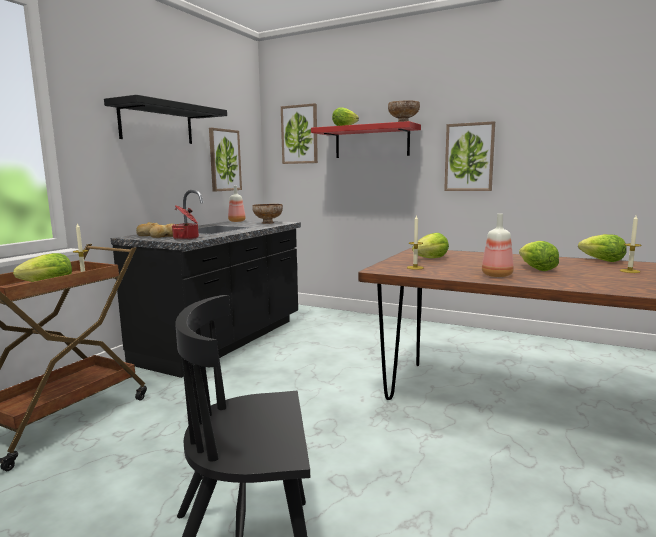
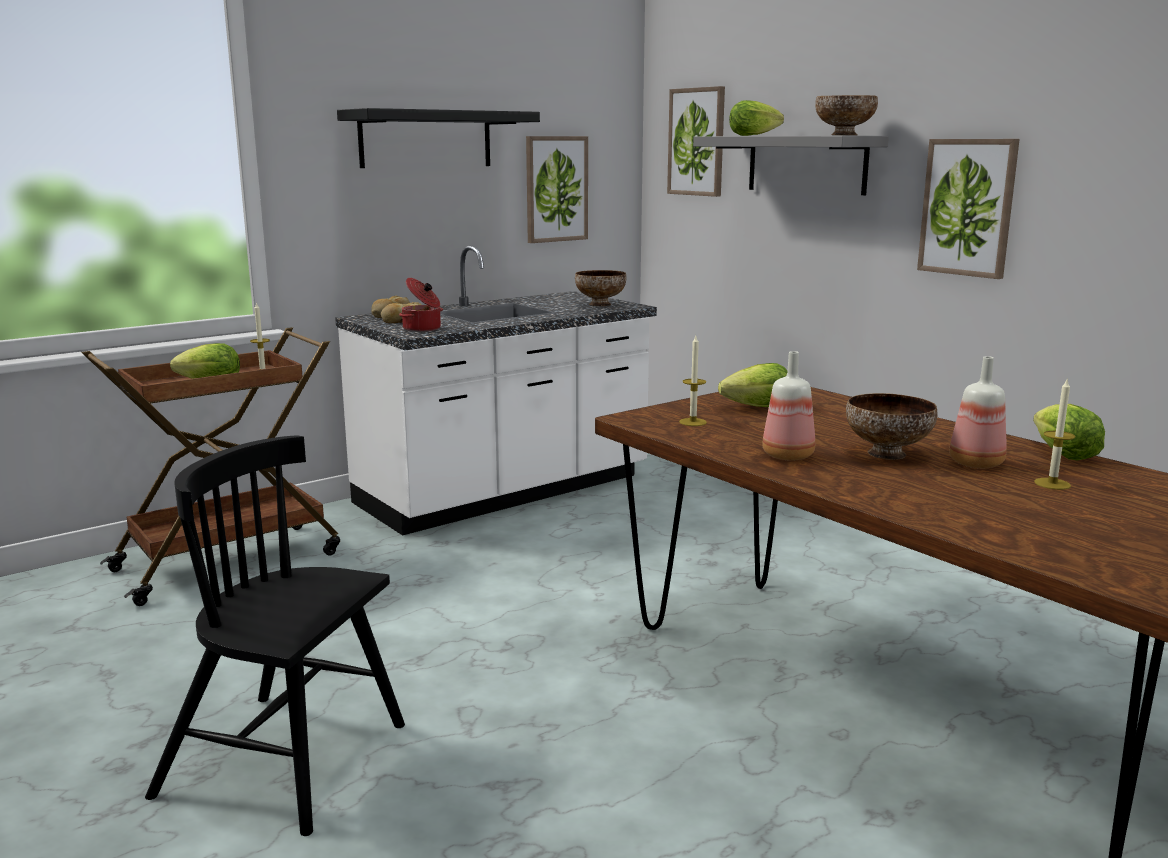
camera: 25 degrees right, 5 degrees up
black counter [111,190,301,378] -> white counter [335,245,657,535]
bottle [228,186,246,222] -> bottle moved to [949,356,1007,468]
red shelf [311,121,421,158] -> grey shelf [693,136,889,195]
lettuce [519,241,559,271] -> bowl [846,393,938,460]

